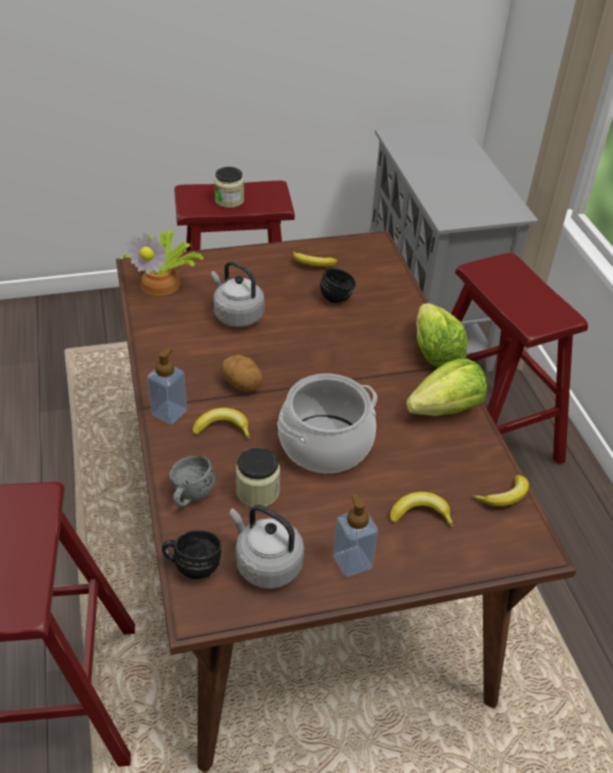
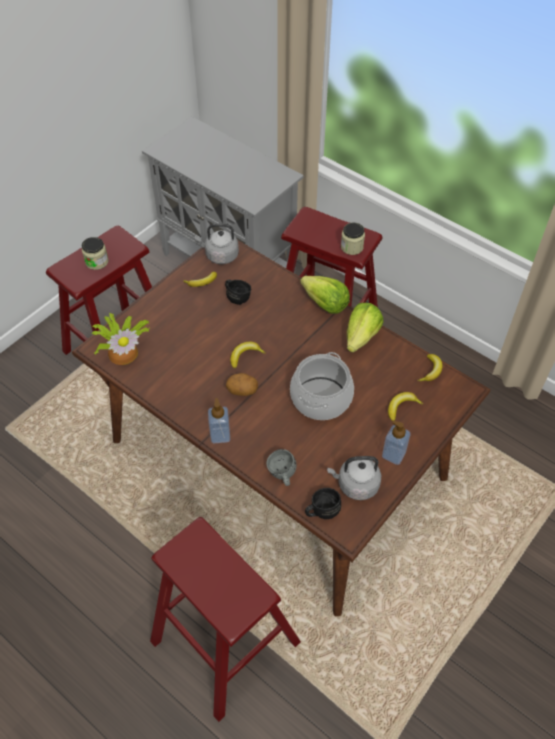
camera: 35 degrees left, 10 degrees up
banana [193,408,250,439] -> banana moved to [230,342,266,369]
grey kettle [211,261,264,327] -> grey kettle moved to [195,223,239,264]
jar [236,447,280,507] -> jar moved to [341,223,365,255]

